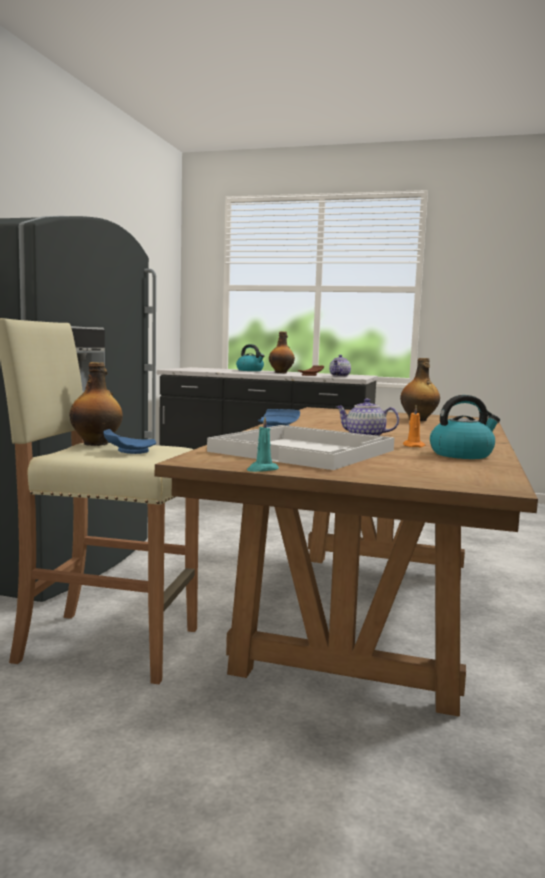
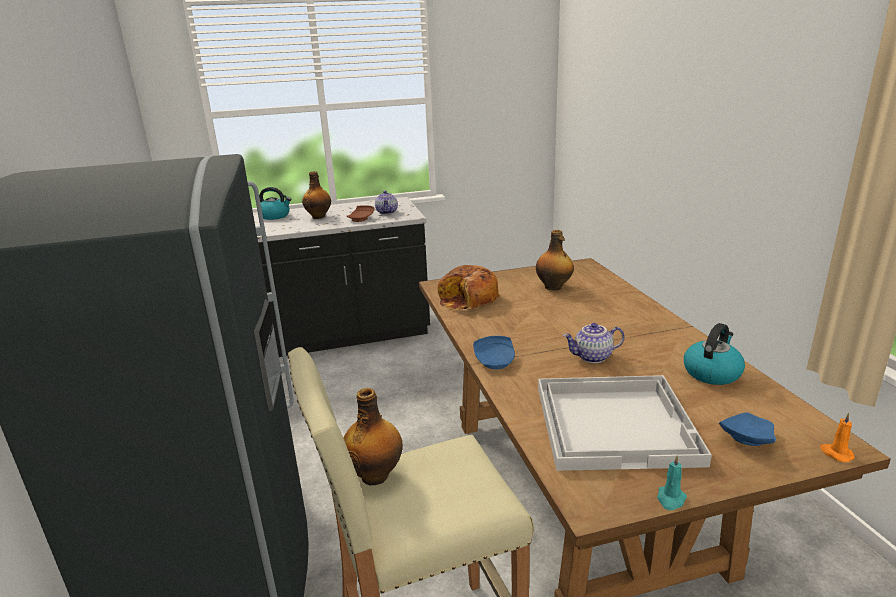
camera: 30 degrees left, 15 degrees up
blue plate [103,429,156,454] -> blue plate moved to [719,412,776,446]
orange candle [403,405,425,447] -> orange candle moved to [820,413,855,462]
none -> bread [438,265,500,310]

